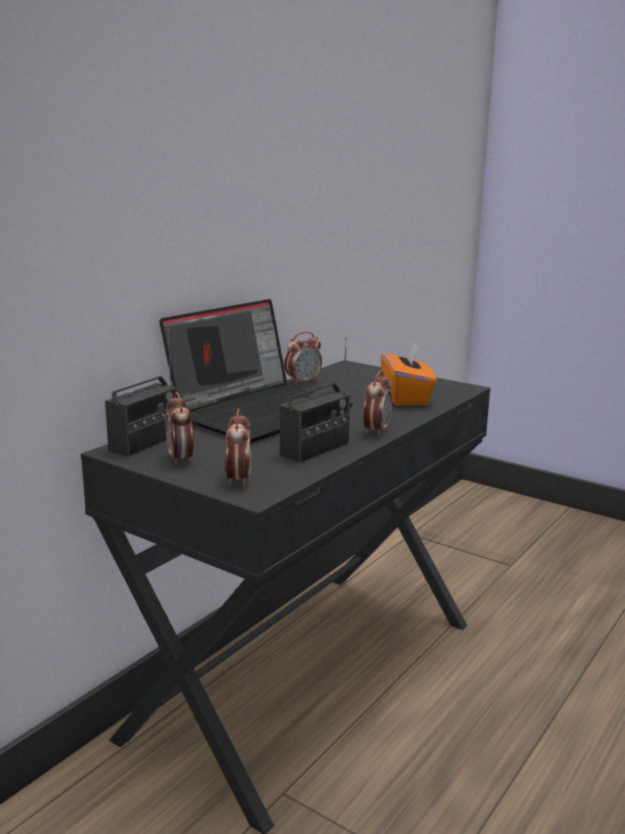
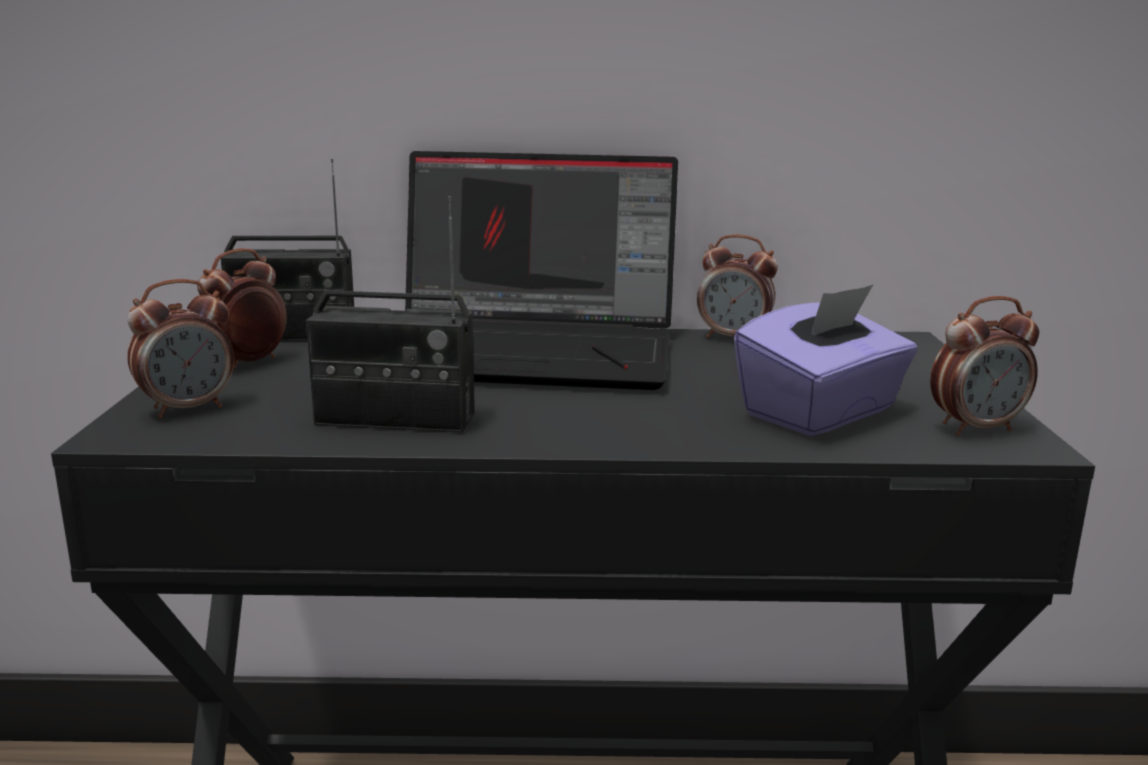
camera: 55 degrees right, 0 degrees up
alarm clock [363,370,392,436] -> alarm clock moved to [930,296,1039,436]
orange tissue box [381,341,437,405] -> purple tissue box [734,285,918,436]

